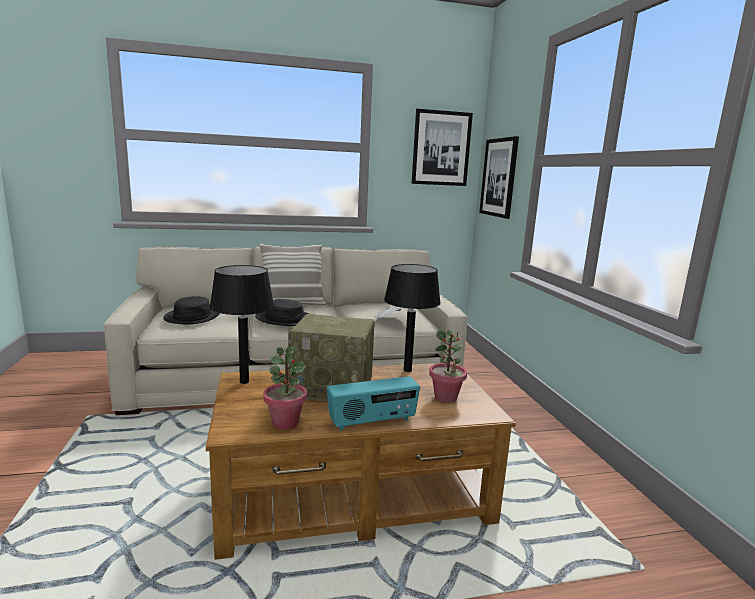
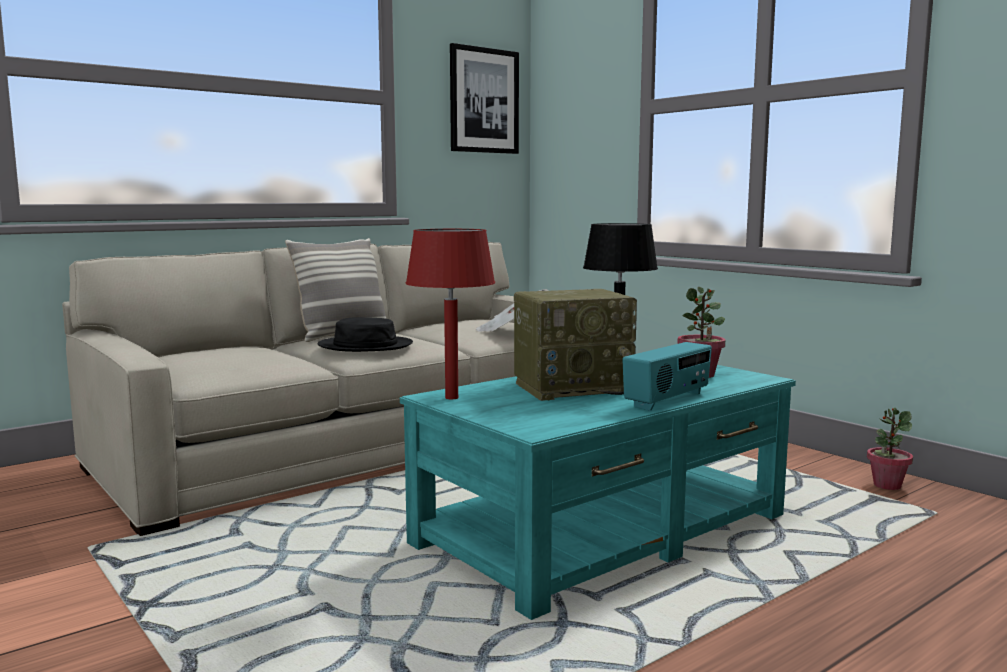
camera: 25 degrees left, 5 degrees down
black hat [163,296,220,325] -> none
brown coffee table [206,362,516,560] -> turquoise coffee table [400,365,796,620]
black table lamp [209,265,274,384] -> red table lamp [406,229,495,399]
potted plant [263,346,307,430] -> potted plant moved to [867,408,913,490]
picture [479,136,519,219] -> none

